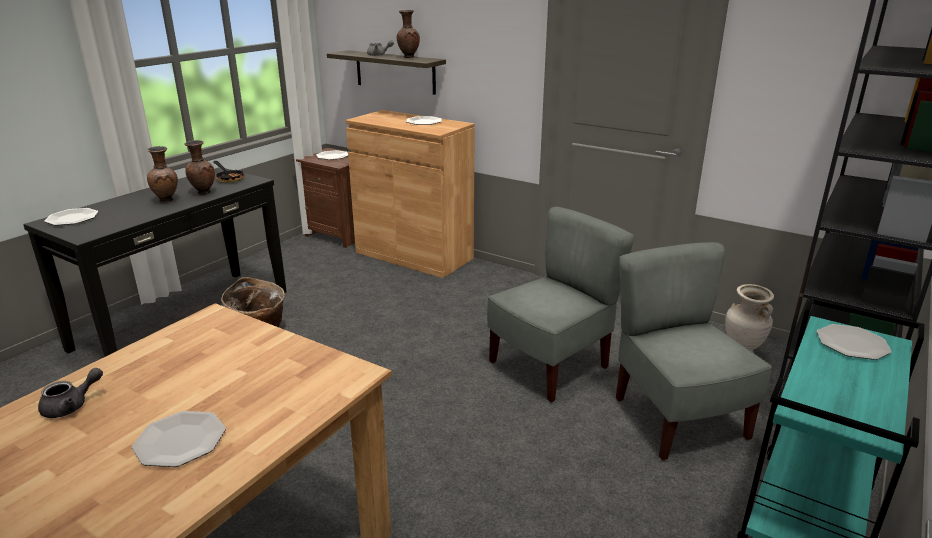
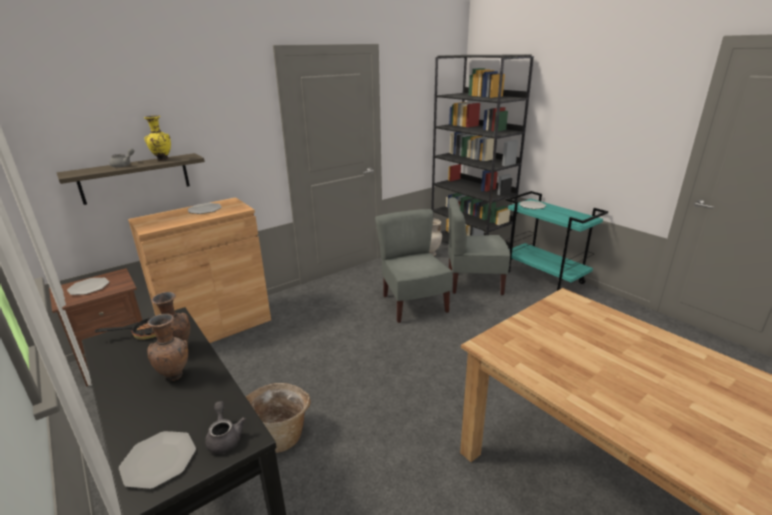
camera: 70 degrees left, 0 degrees up
grey teapot [38,368,103,418] -> grey teapot moved to [205,401,246,454]
plate [132,411,226,467] -> none
brown vase [397,10,420,58] -> yellow vase [144,115,171,160]

